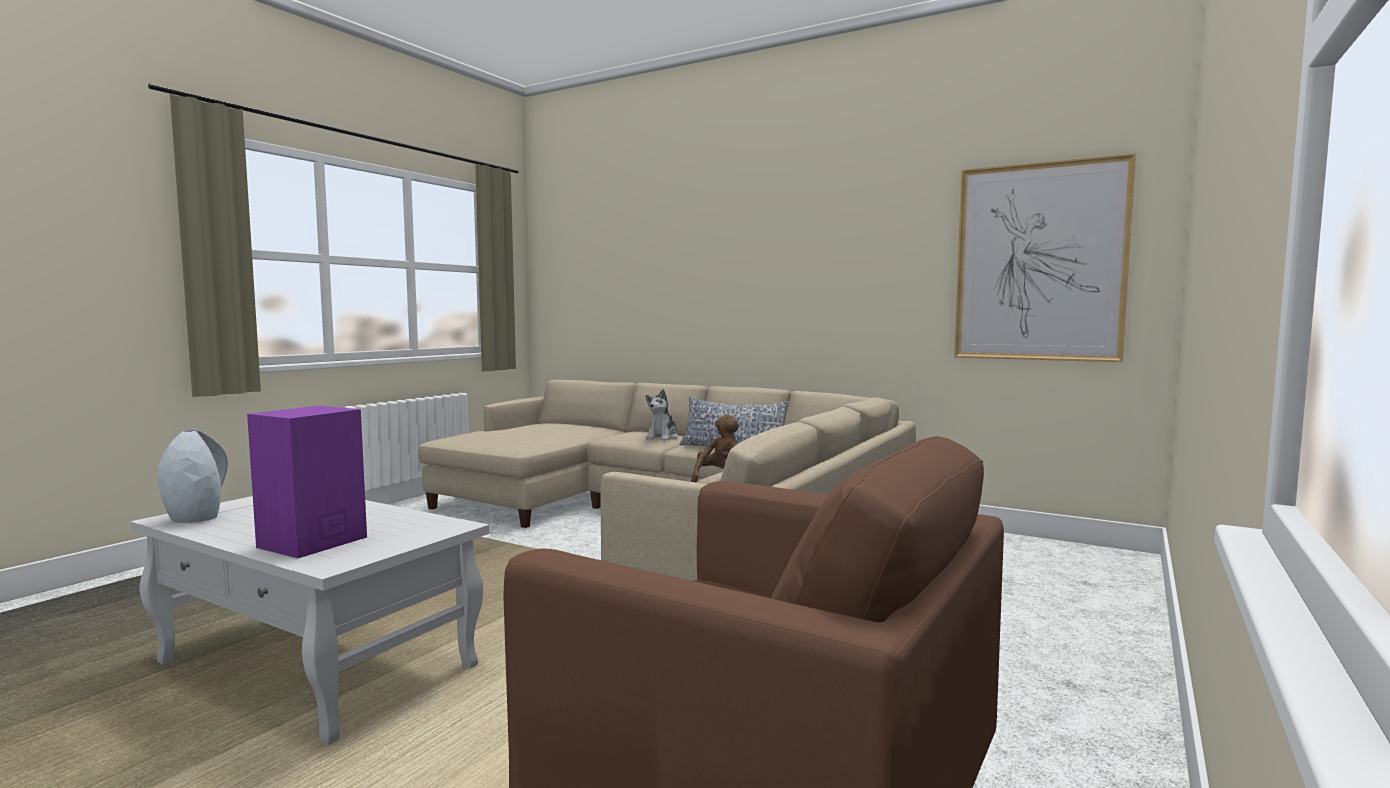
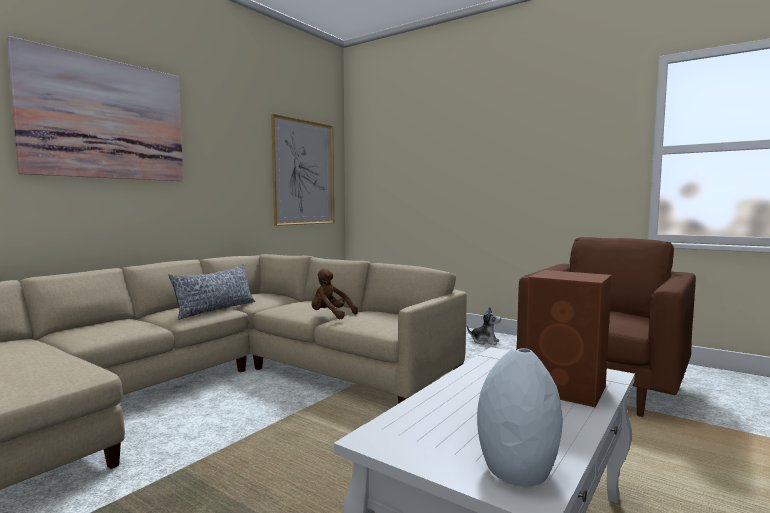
camera: 85 degrees left, 0 degrees up
purple speaker [247,405,367,558] -> brown speaker [526,270,612,407]
plush toy [646,389,678,441] -> plush toy moved to [467,307,501,345]
none -> picture [7,36,183,181]

